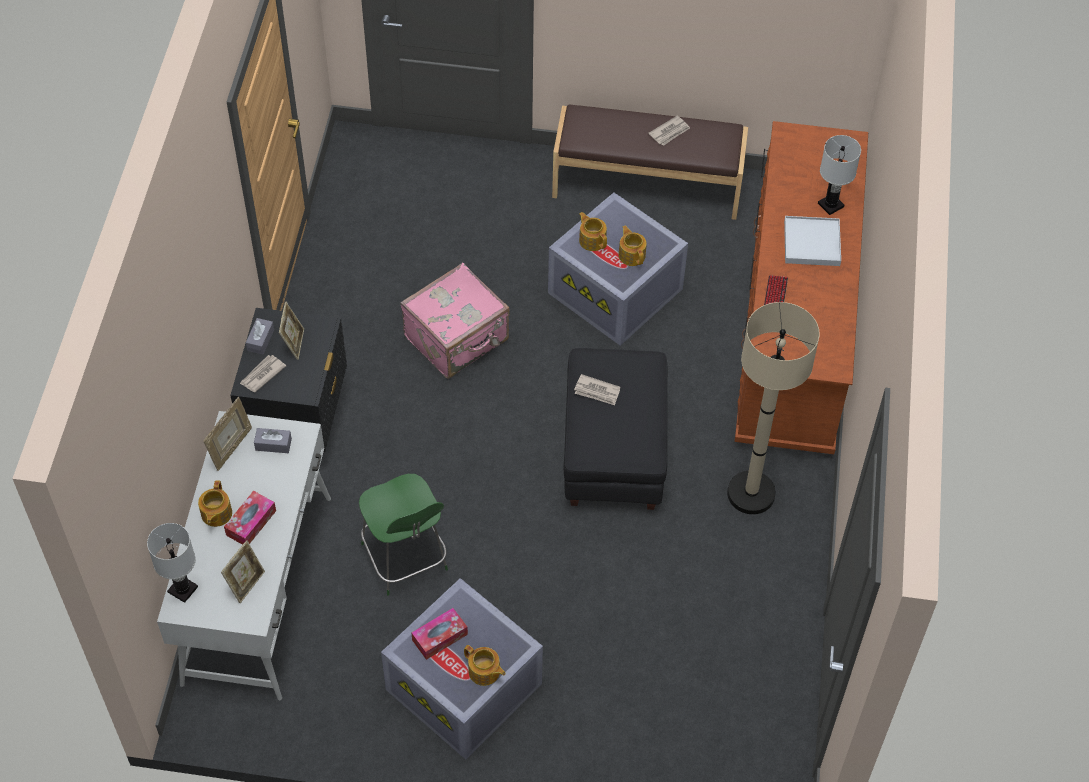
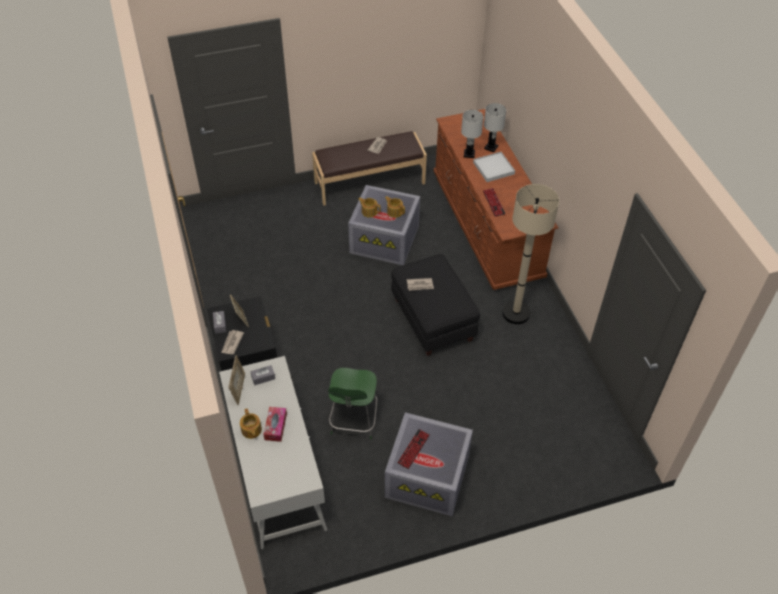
camera: 25 degrees left, 5 degrees down
white table lamp [147,523,198,603] -> white table lamp moved to [461,110,484,158]
picture frame [221,540,265,603] -> none
green chair [359,474,448,595] -> green chair turned 60 degrees clockwise [328,368,377,439]
pink suitcase [400,262,510,379] -> none
tissue box [412,608,468,660] -> keyboard [397,429,430,469]
teapot [464,645,505,686] -> none

